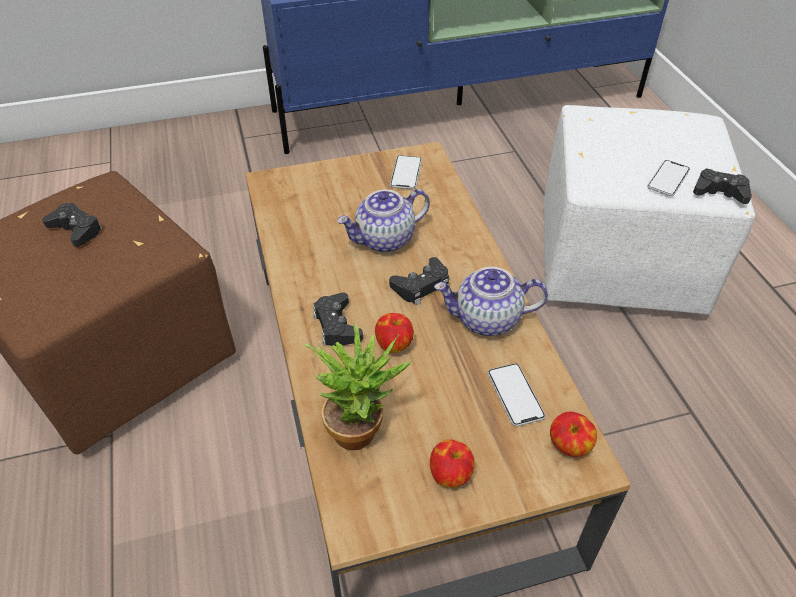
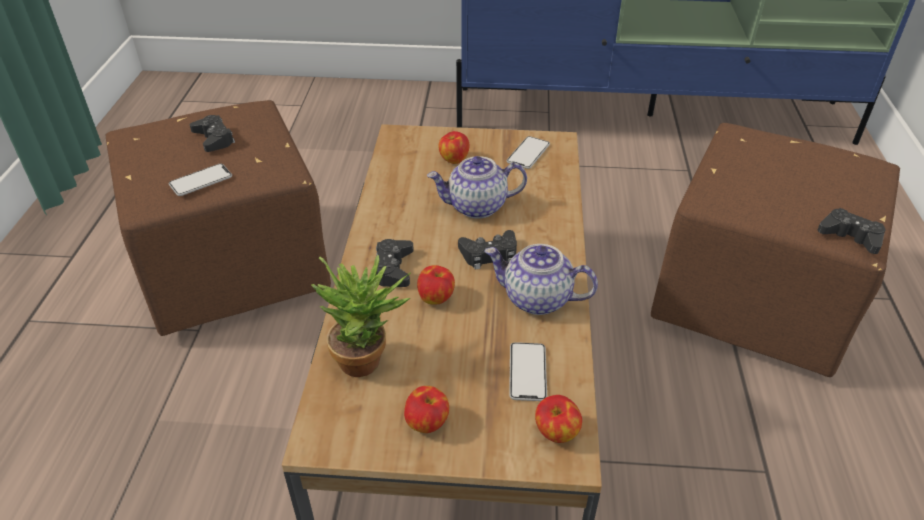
camera: 20 degrees right, 5 degrees down
white ottoman [544,105,756,315] -> brown ottoman [651,123,900,377]
phone [647,160,690,196] -> phone moved to [169,164,232,196]
none -> apple [438,131,470,164]

